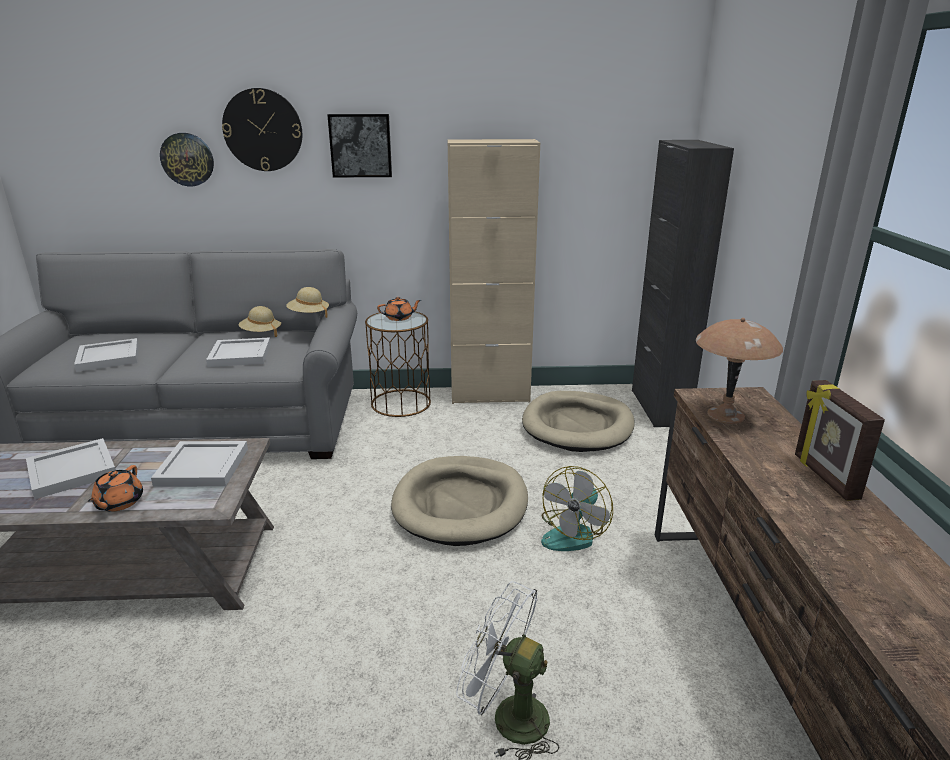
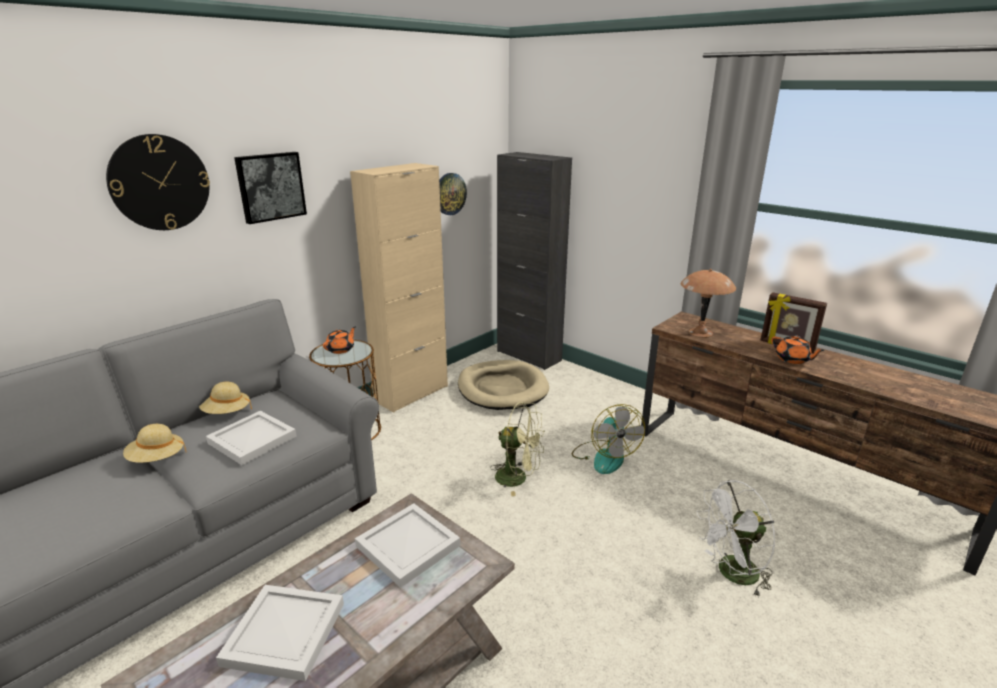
camera: 45 degrees left, 0 degrees up
white tray [74,338,139,372] -> none
orange teapot [88,465,143,512] -> orange teapot moved to [771,336,825,364]
wall clock [160,133,214,186] -> wall clock moved to [439,173,467,215]
beige hat [286,287,329,318] -> beige hat moved to [123,424,187,463]
beige dog bed [391,456,528,546] -> green fan [490,402,545,496]

